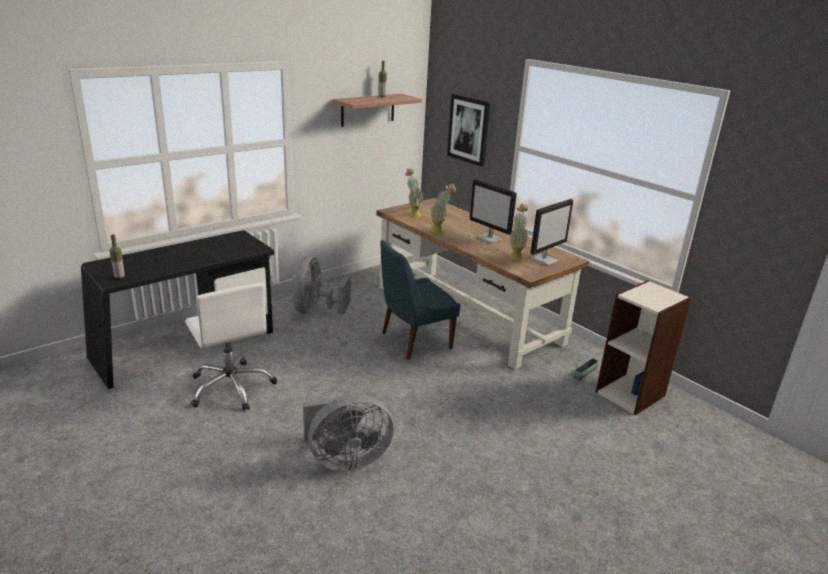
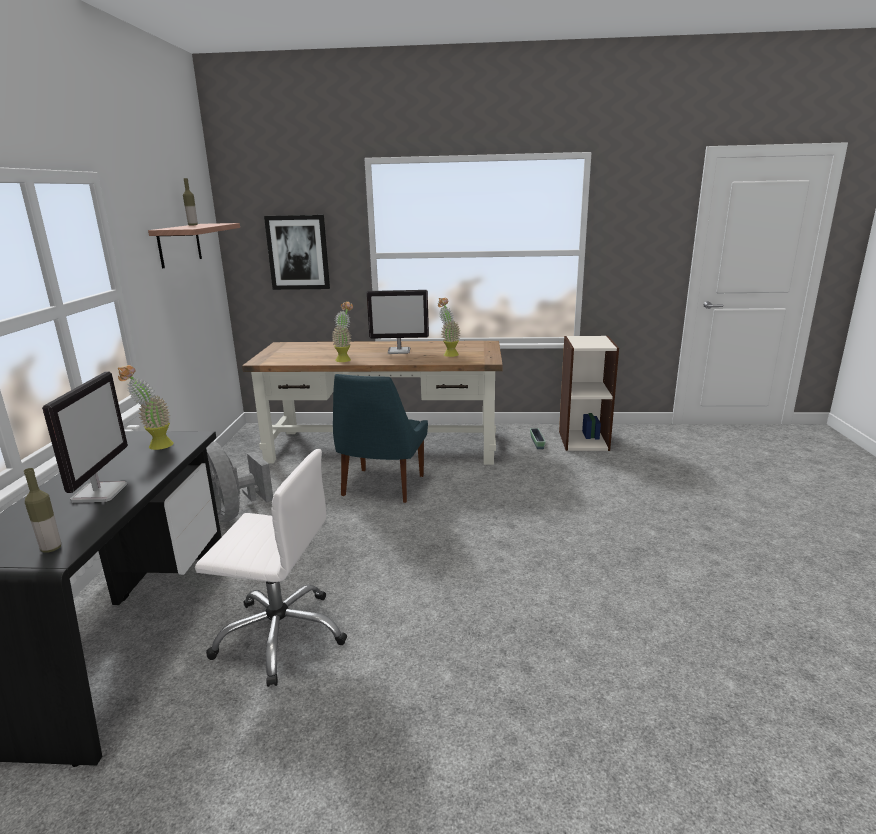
camera: 45 degrees left, 5 degrees down
grey fan [303,394,393,471] -> none
potted plant [406,168,424,217] -> potted plant moved to [118,365,174,450]
monitor [530,199,573,266] -> monitor moved to [42,371,128,503]

